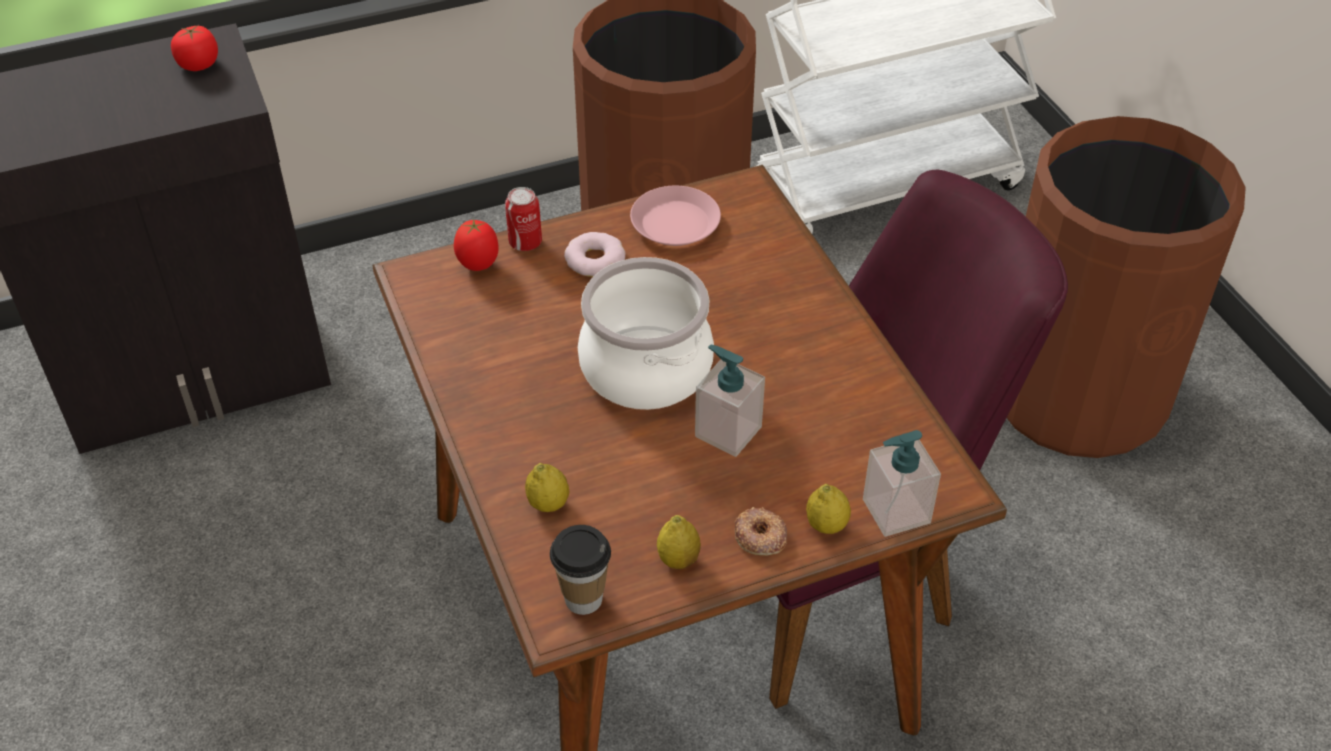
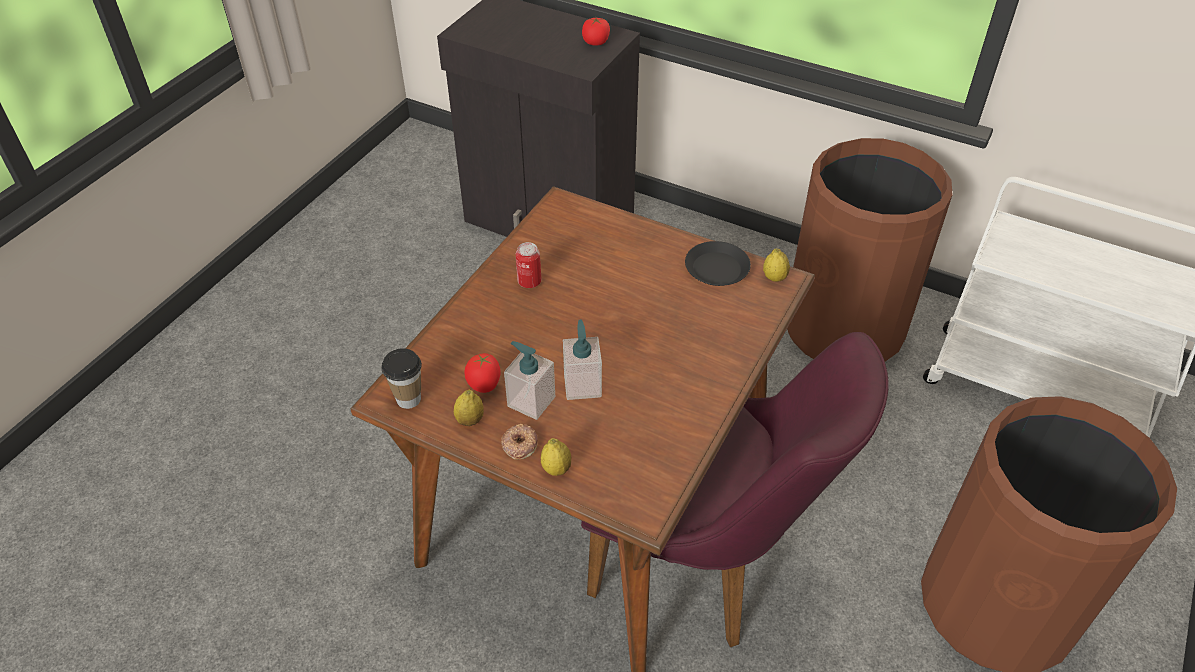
camera: 50 degrees right, 0 degrees up
tomato [454,219,499,271] -> tomato moved to [464,353,501,393]
can [505,187,542,251] -> can moved to [516,242,542,288]
lemon [525,463,569,512] -> lemon moved to [763,249,790,282]
donut [564,232,625,277] -> none
cooking pot [578,257,714,410] -> none
pink plate [630,186,721,246] -> black plate [685,241,751,286]
soap dispenser [863,430,941,537] -> soap dispenser moved to [504,341,555,420]

